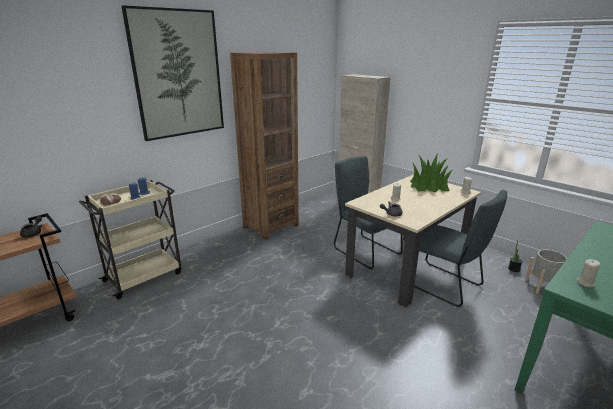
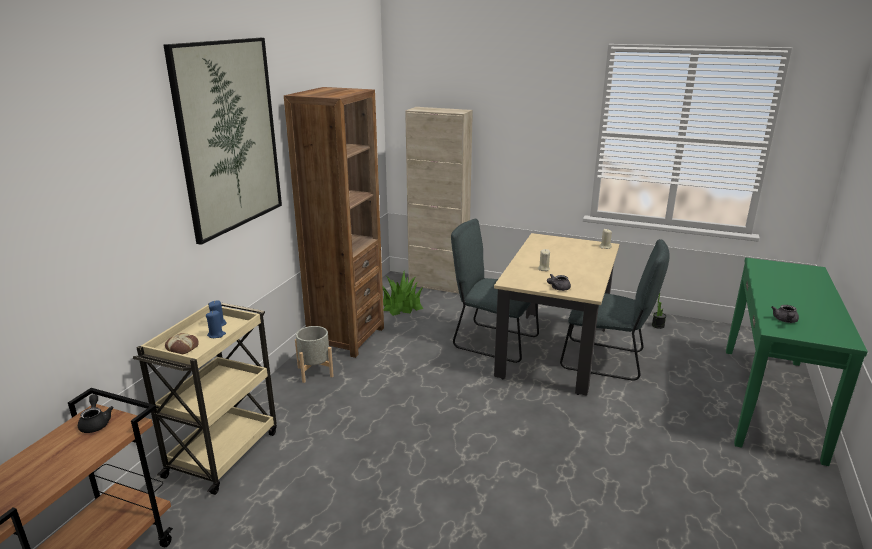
camera: 25 degrees left, 0 degrees up
potted plant [410,154,452,192] -> potted plant moved to [382,272,423,316]
grey planter [525,249,567,294] -> grey planter moved to [295,326,334,383]
beige candle [576,259,601,287] -> grey teapot [771,305,799,323]

